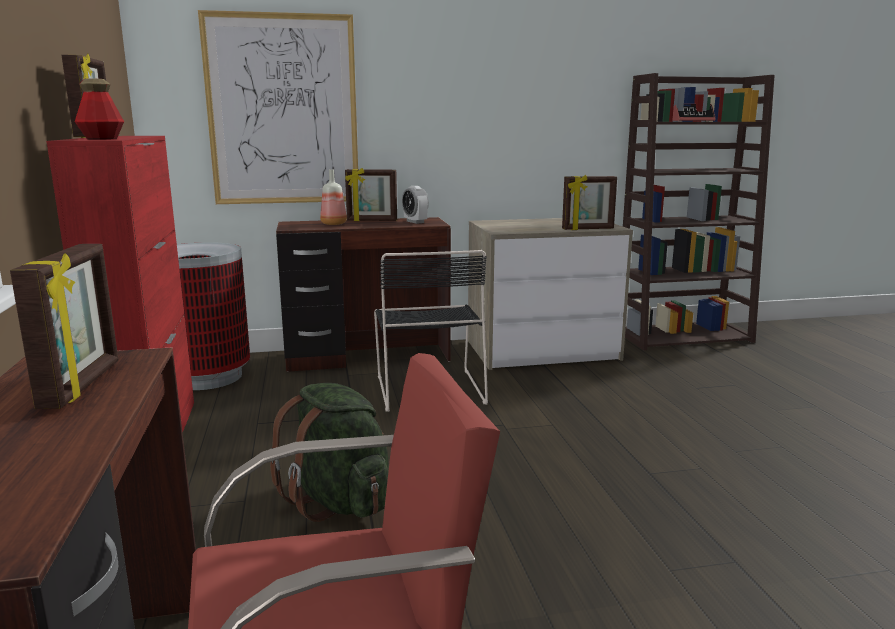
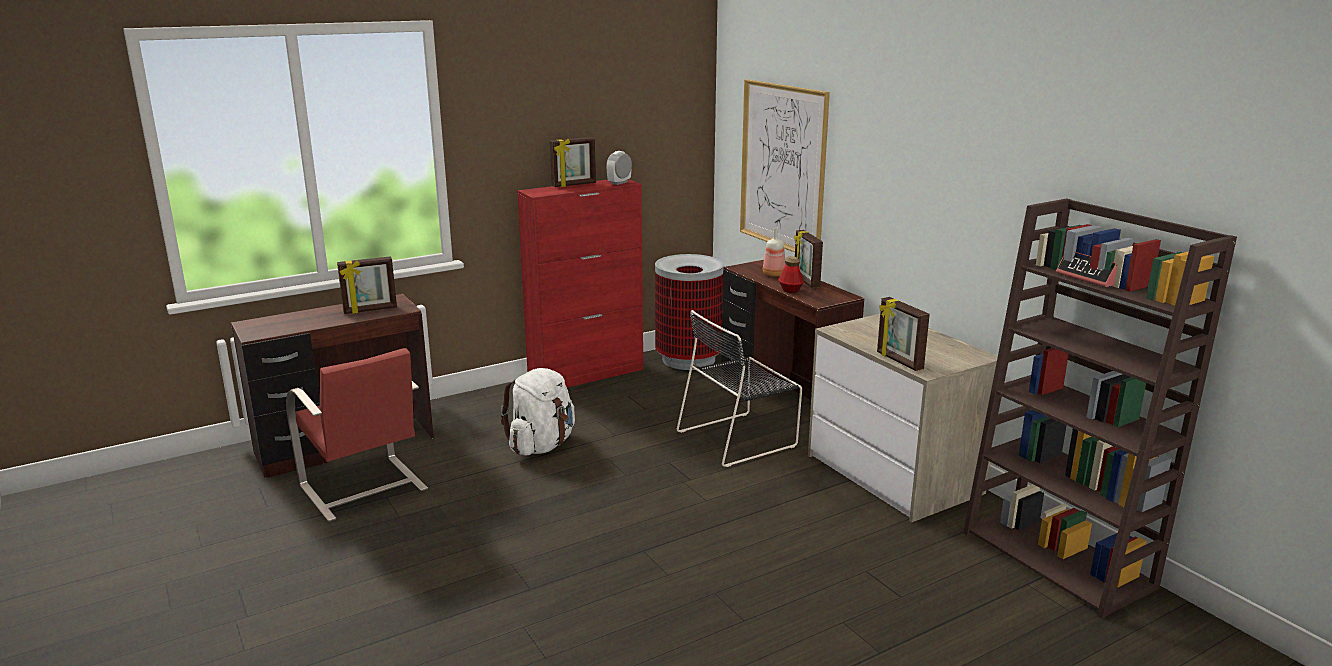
camera: 70 degrees right, 5 degrees up
bottle [75,79,124,140] -> bottle moved to [778,256,804,293]
green backpack [269,383,389,522] -> white backpack [500,368,575,455]
alarm clock [402,186,429,224] -> alarm clock moved to [606,151,632,185]

